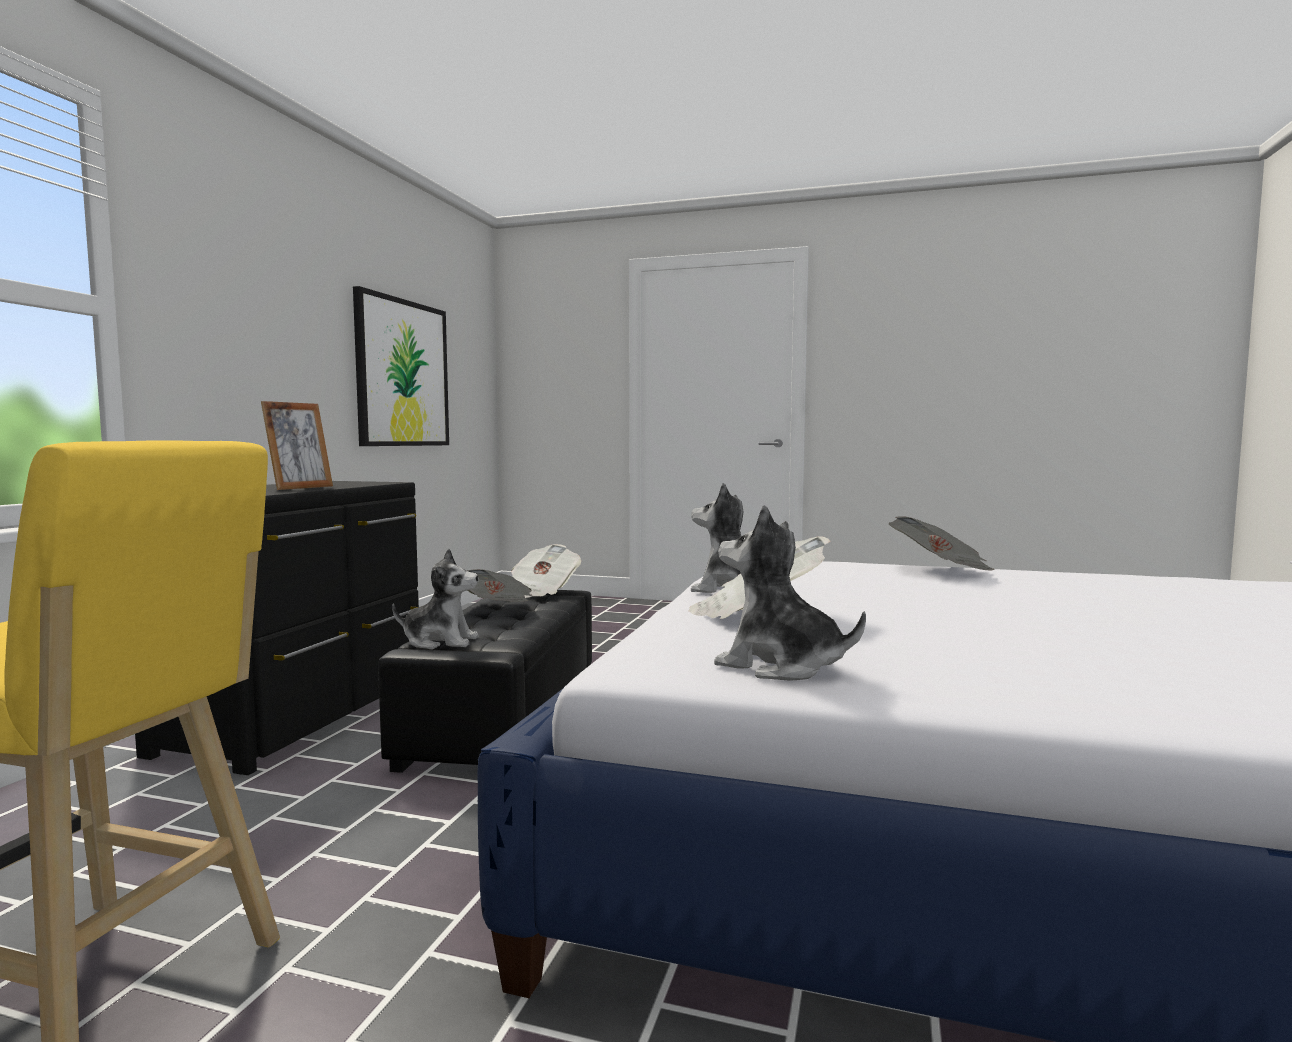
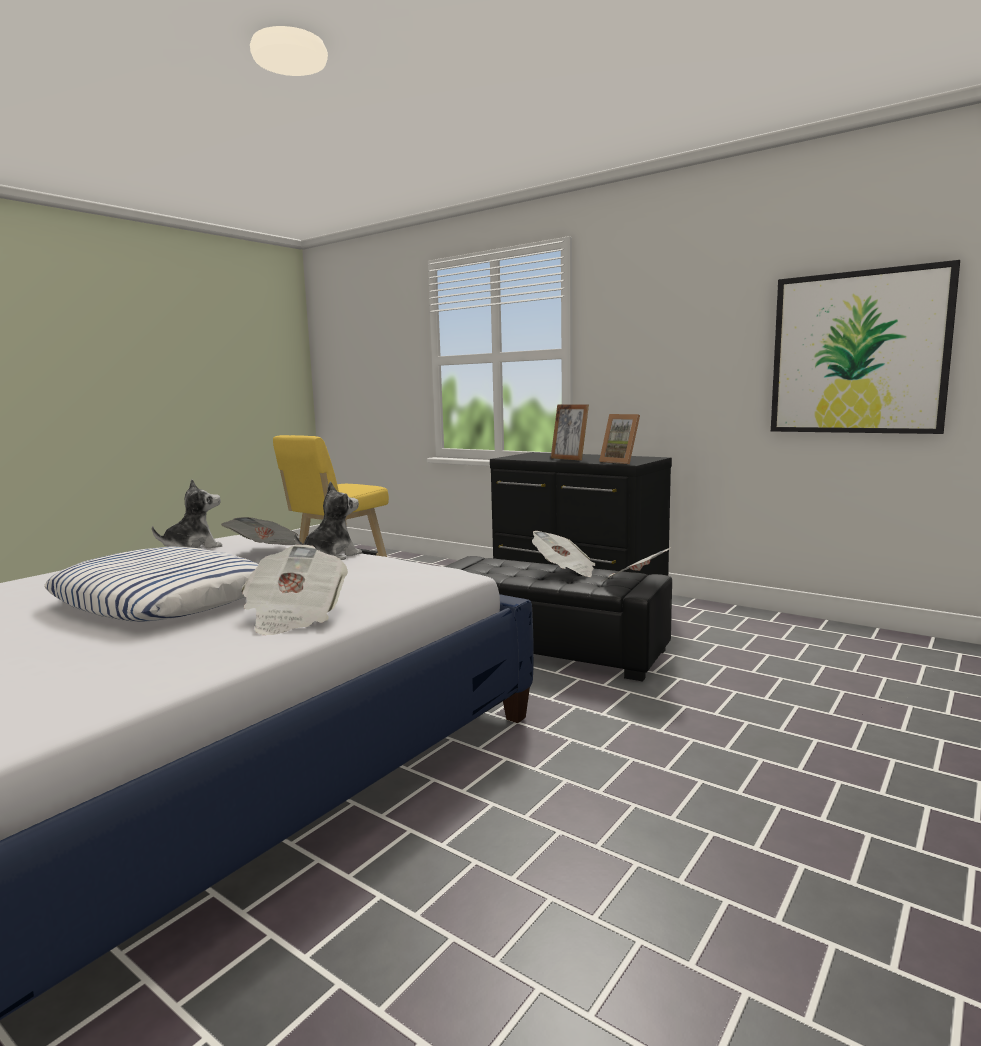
camera: 110 degrees right, 5 degrees up
plush toy [392,549,479,649] -> none
none -> pillow [44,546,258,622]
none -> picture frame [599,414,640,464]

